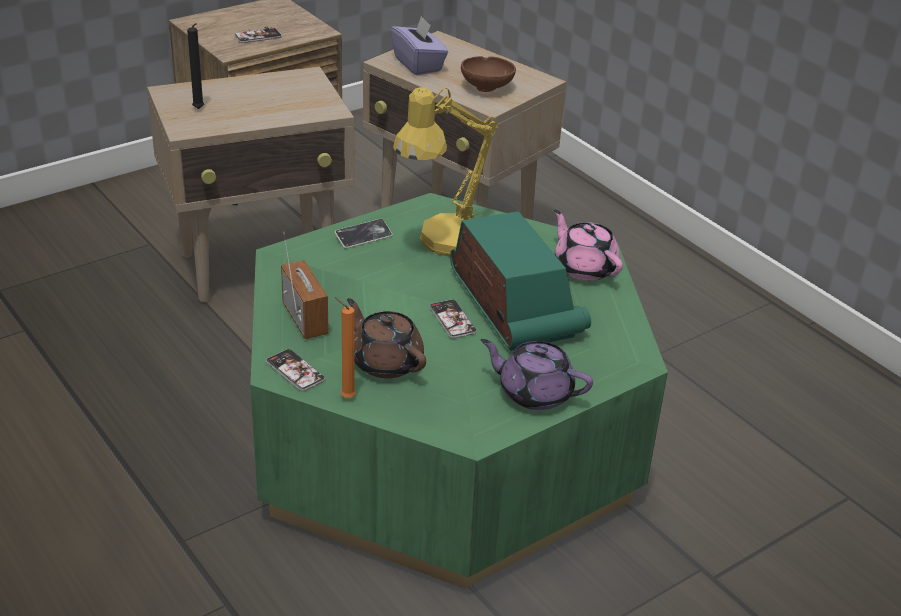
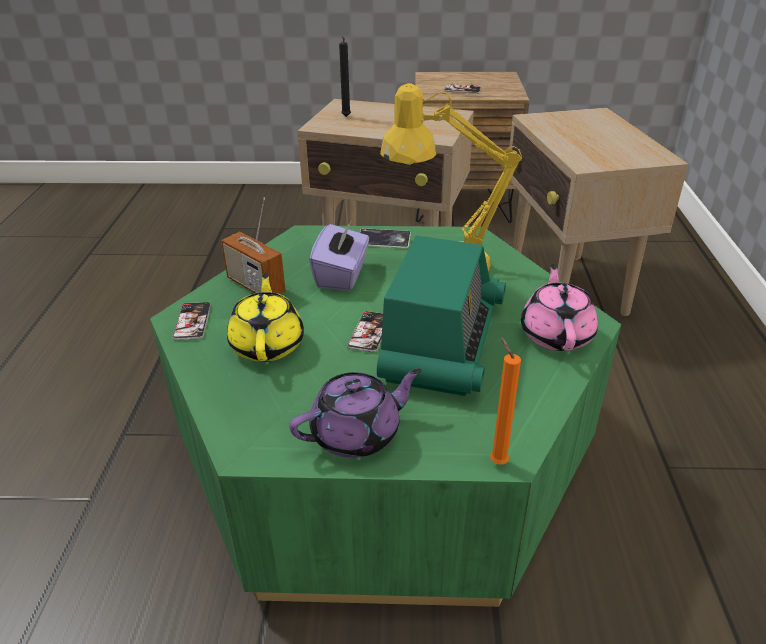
camera: 40 degrees right, 0 degrees up
radio [281,232,328,339] -> radio turned 120 degrees clockwise [221,198,286,294]
orange candle [335,297,356,398] -> orange candle moved to [490,337,521,465]
brown teapot [347,298,426,378] -> yellow teapot [227,273,304,362]
purple tissue box [391,16,448,76] -> purple tissue box moved to [309,220,369,291]
brown bowl [461,56,516,92] -> none
purple teapot [480,339,593,410] -> purple teapot turned 90 degrees clockwise [289,369,422,458]

